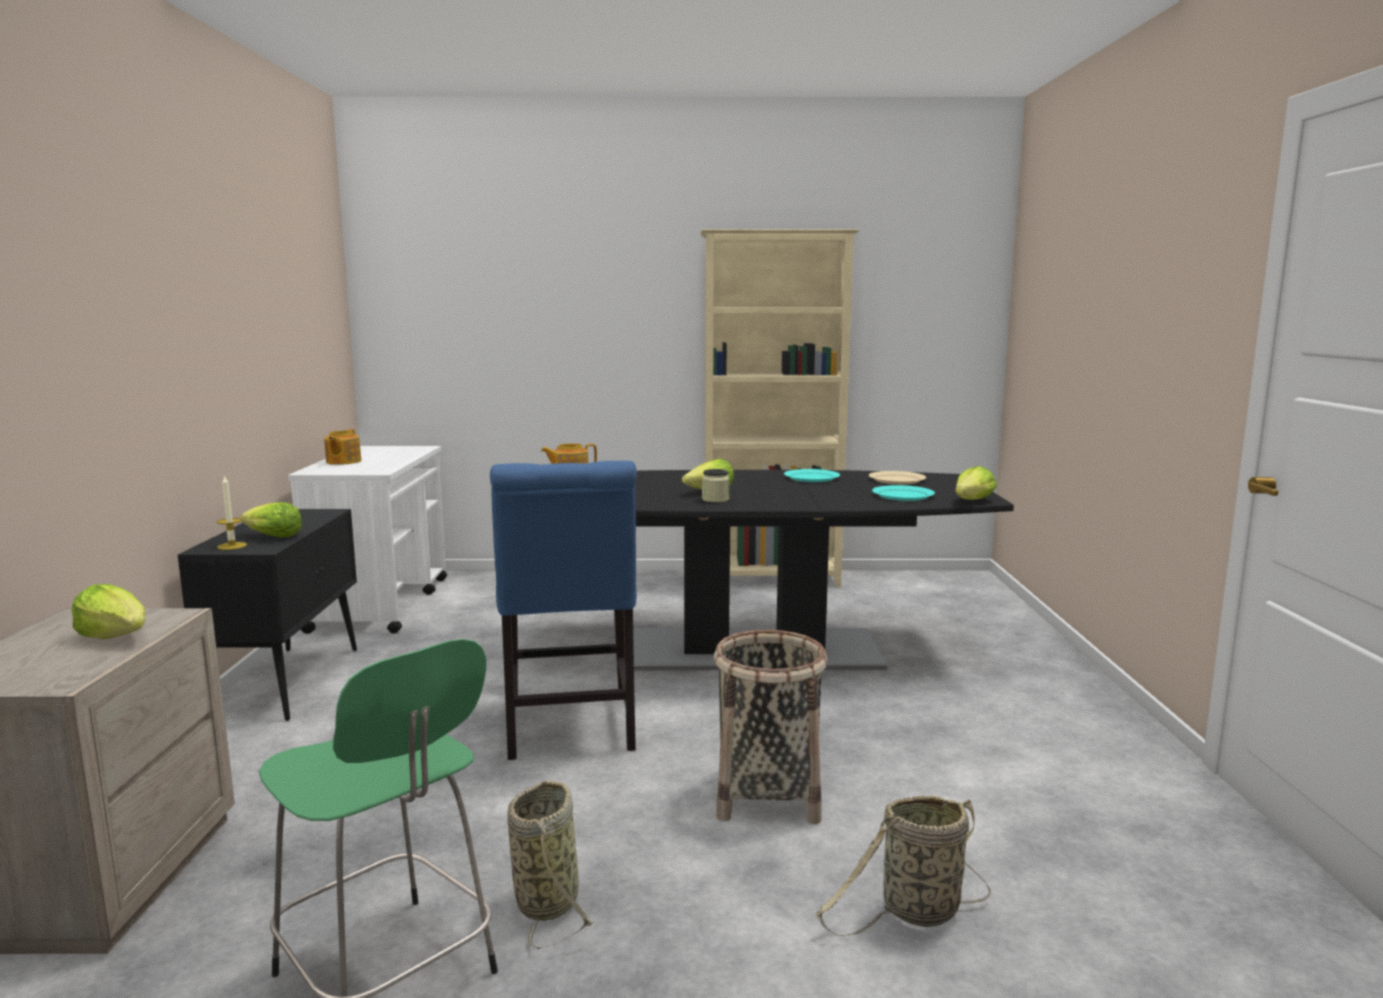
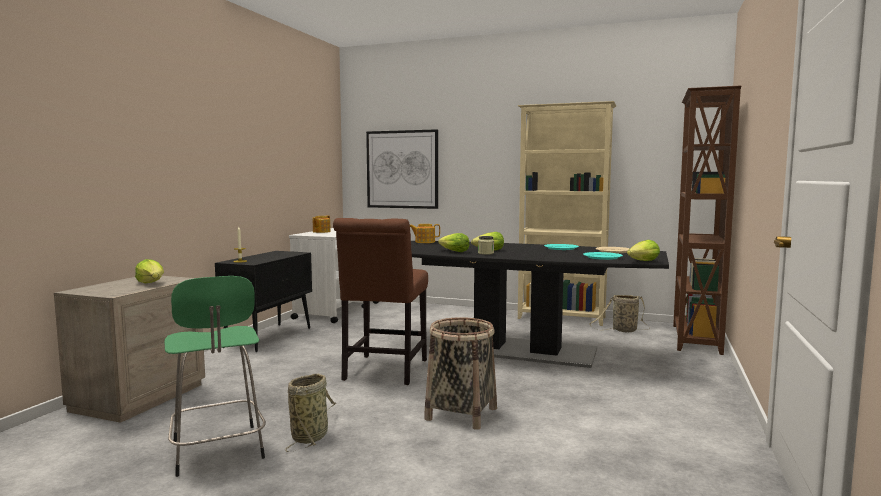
camera: 20 degrees right, 5 degrees down
lettuce [240,502,302,538] -> lettuce moved to [438,233,470,252]
blue chair [490,461,637,760] -> brown chair [333,218,428,385]
basket [816,795,991,937] -> basket moved to [589,295,650,332]
none -> picture [366,129,438,209]
none -> brown bookcase [673,85,741,355]

